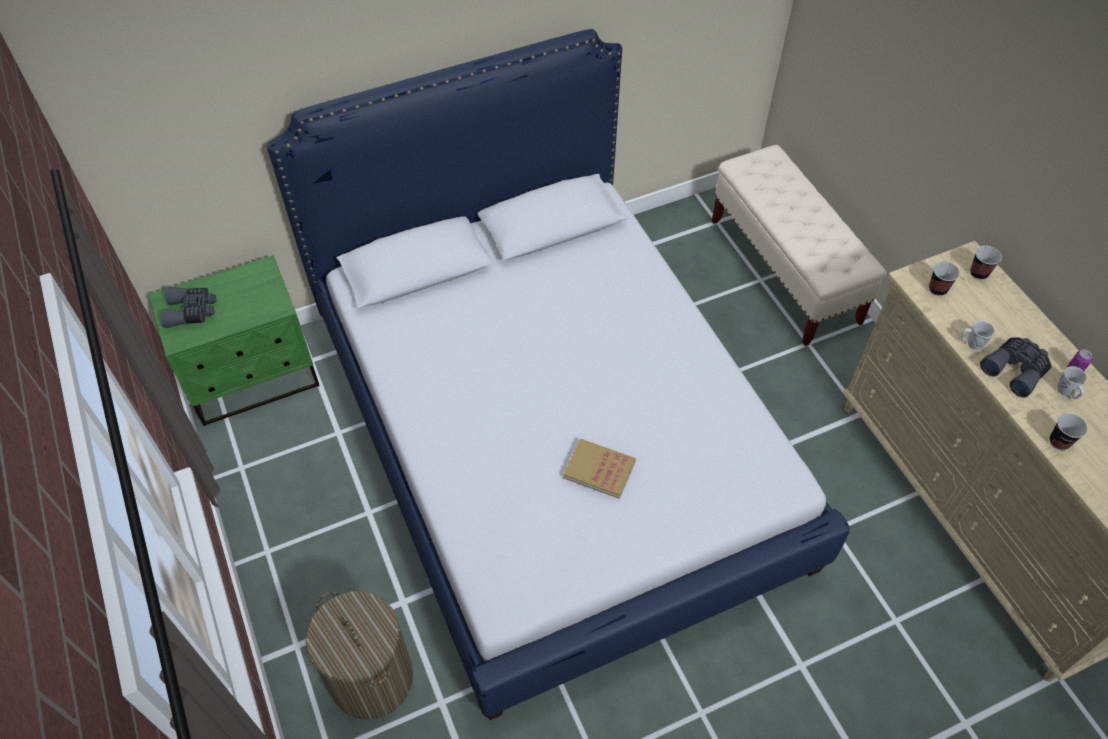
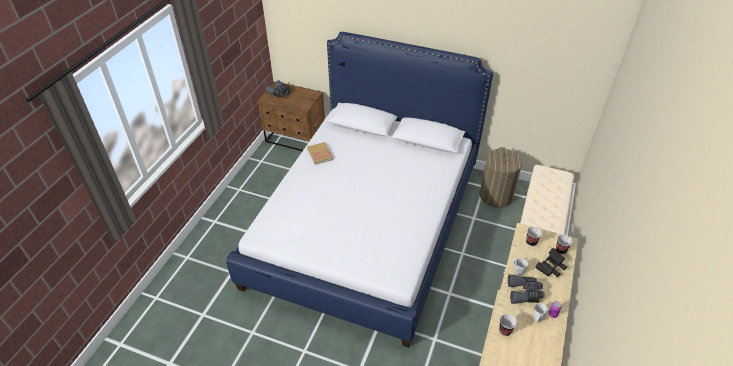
camera: 45 degrees right, 10 degrees down
green nightstand [148,255,320,426] -> brown nightstand [258,81,325,151]
laundry basket [306,591,413,720] -> laundry basket moved to [479,147,523,208]
book [563,439,636,499] -> book moved to [307,142,334,165]
none -> black binoculars [535,248,567,278]

